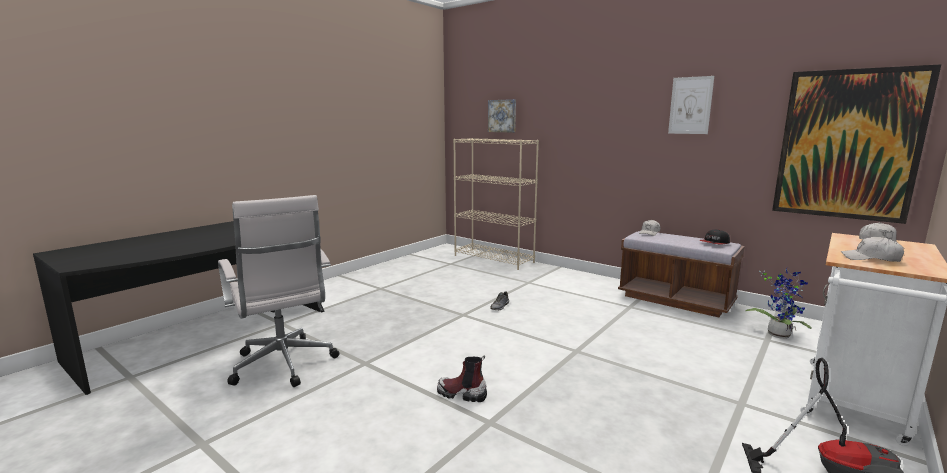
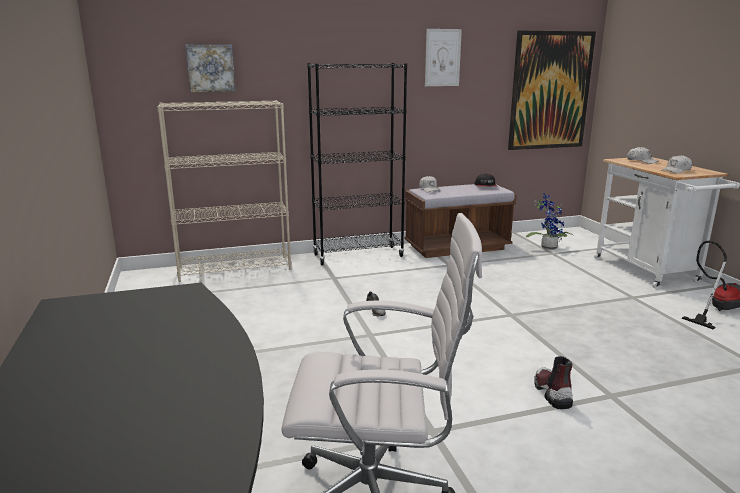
camera: 55 degrees left, 5 degrees up
boot [437,355,487,402] -> boot turned 120 degrees clockwise [534,356,573,409]
none -> black bookcase [307,63,407,265]

